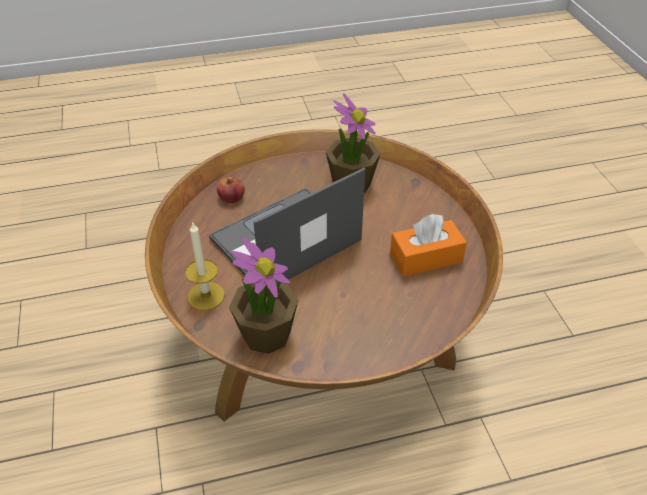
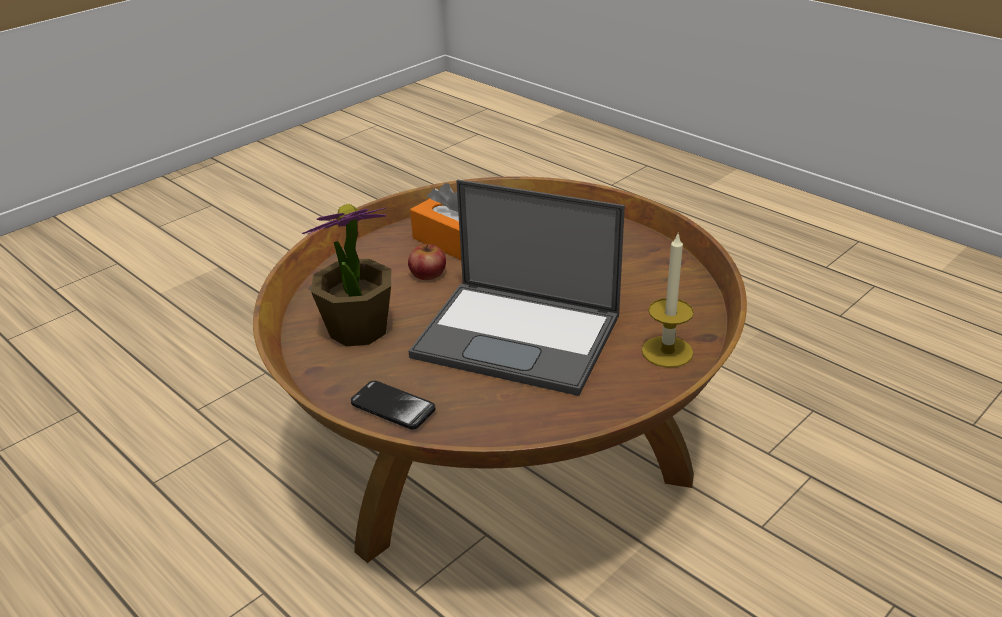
camera: 120 degrees left, 10 degrees down
apple [217,177,245,203] -> apple moved to [408,244,446,280]
potted plant [229,237,298,354] -> none
none -> phone [351,381,435,429]

